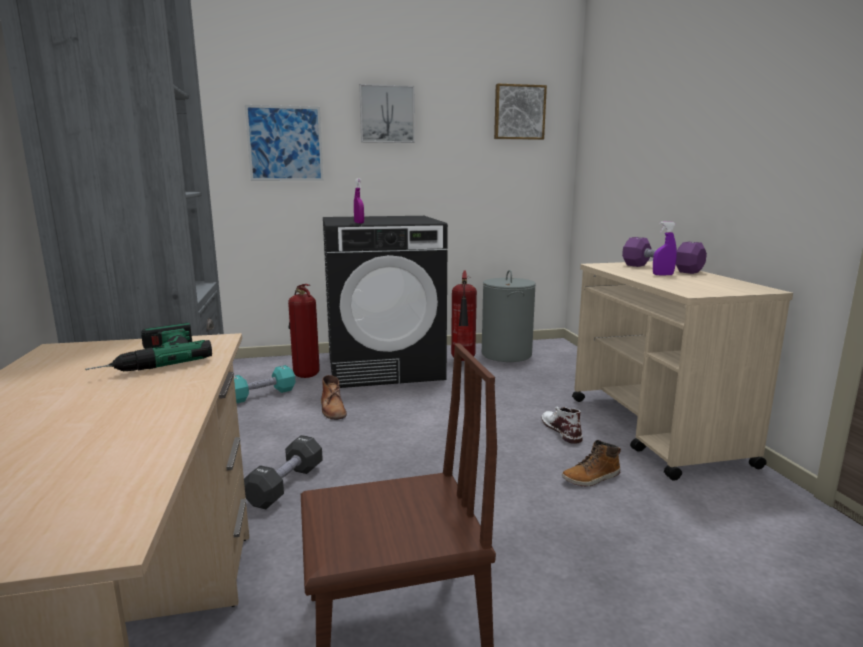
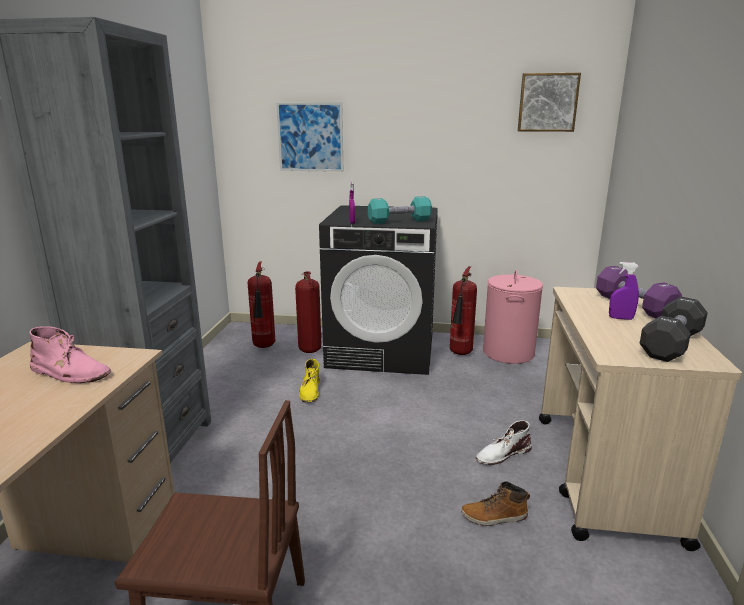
camera: 20 degrees right, 5 degrees up
power drill [85,323,212,371] -> pink boot [29,326,111,383]
turquoise dumbbell [234,365,296,403] -> turquoise dumbbell moved to [368,196,432,224]
black dumbbell [244,435,323,509] -> black dumbbell moved to [640,297,708,362]
brown boot [321,375,347,420] -> yellow boot [299,359,320,403]
picture [359,84,415,143] -> none
grey laundry basket [482,270,536,362] -> pink laundry basket [483,270,543,364]
white boot [542,407,583,444] -> white boot turned 120 degrees counterclockwise [476,420,532,465]
none -> fire extinguisher [248,261,275,348]

